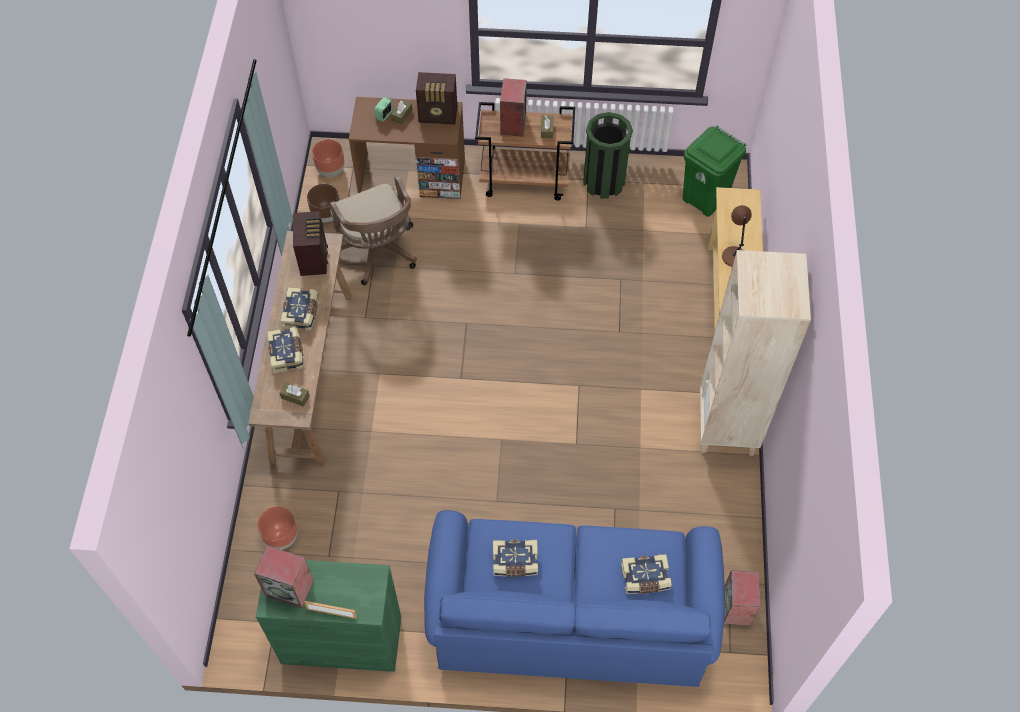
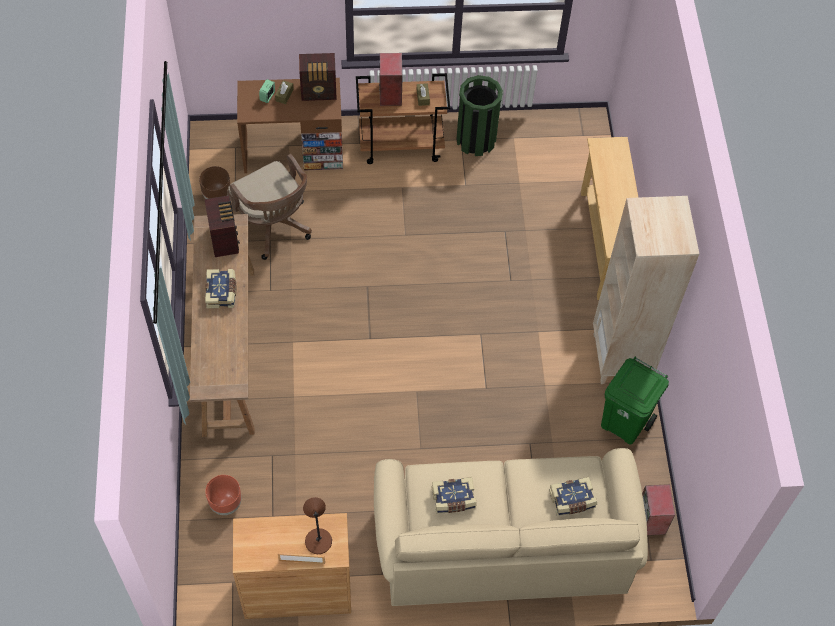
camera: 10 degrees left, 0 degrees up
speaker [254,546,314,608] -> none
green cabinet [256,560,401,672] -> brown cabinet [233,513,351,619]
book [267,327,303,374] -> none
brown tissue box [280,382,310,407] -> none
brown planter [312,139,345,177] -> none
blue sofa [424,510,724,687] -> beige sofa [374,448,648,606]
green trash can [682,126,747,217] -> green trash can moved to [601,357,669,444]
brown table lamp [722,205,752,266] -> brown table lamp moved to [303,497,332,554]

